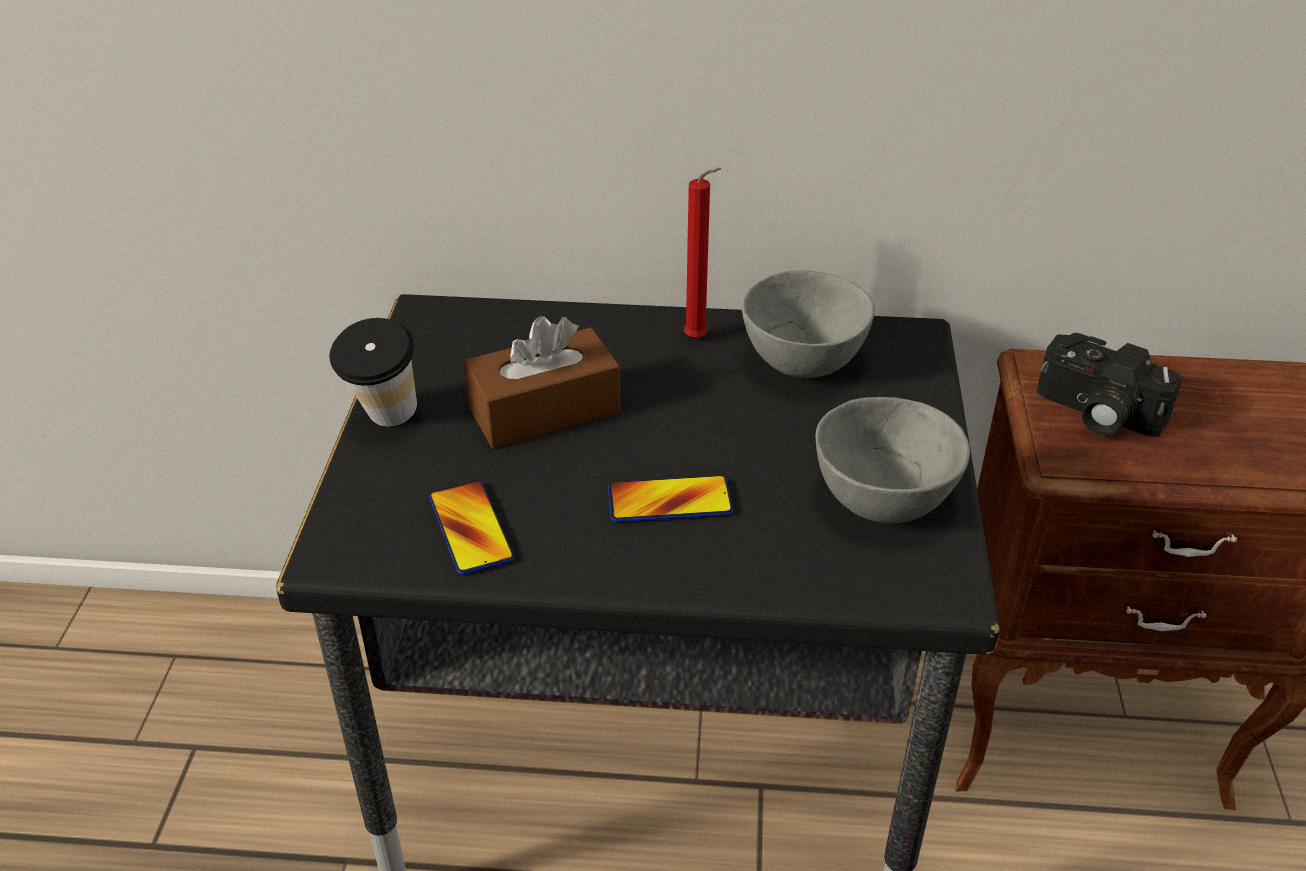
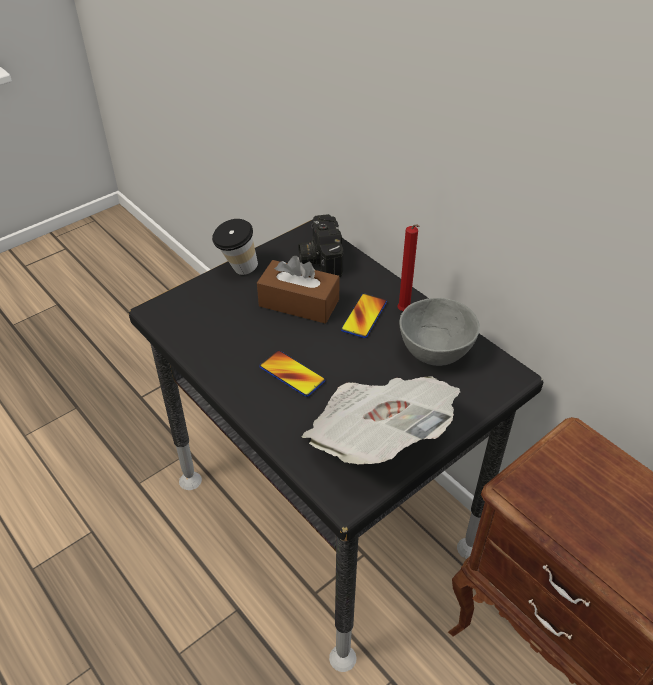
camera: 45 degrees right, 5 degrees up
phone [429,480,514,574] -> phone moved to [341,293,387,338]
grey bowl [816,397,970,524] -> newspaper [301,376,461,464]
camera [1036,333,1183,437] -> camera moved to [298,214,344,277]

